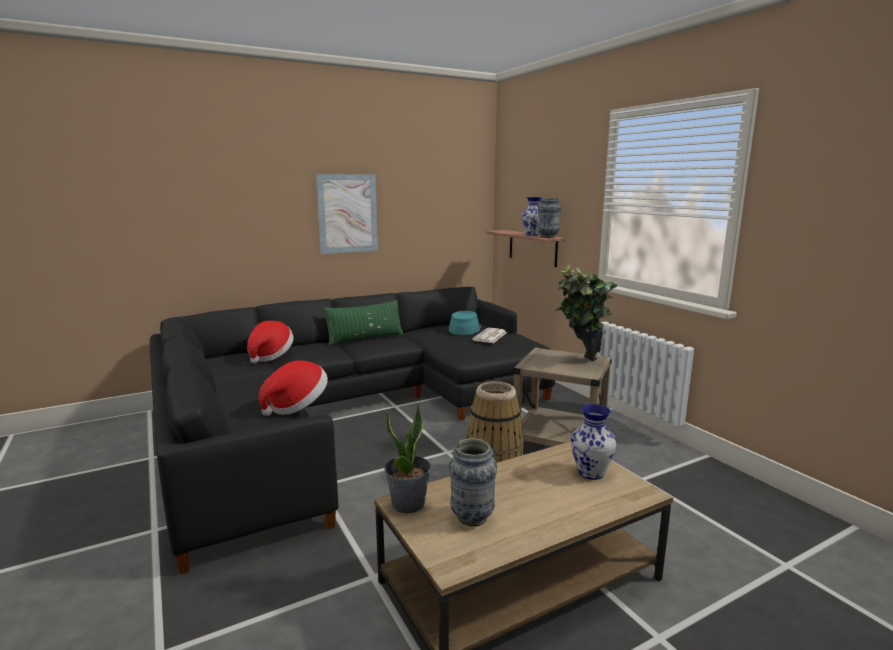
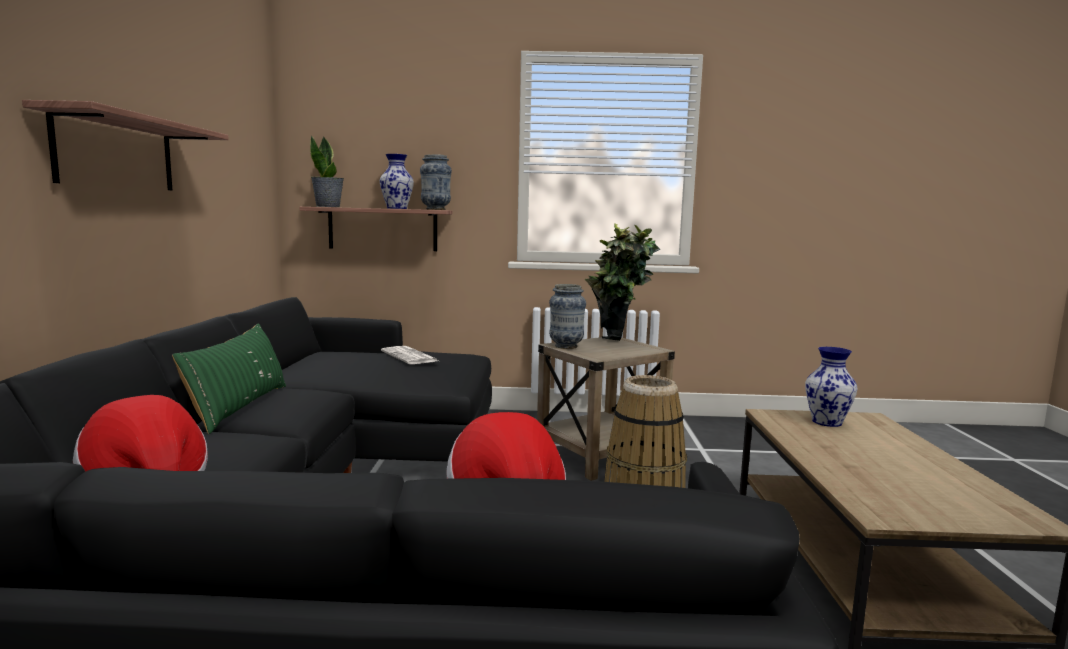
camera: 60 degrees left, 5 degrees down
picture [316,174,378,254] -> shelf [22,100,229,191]
potted plant [384,403,431,513] -> potted plant moved to [310,136,344,207]
turquoise hat [449,311,481,335] -> none
vase [449,438,497,527] -> vase moved to [549,284,586,349]

